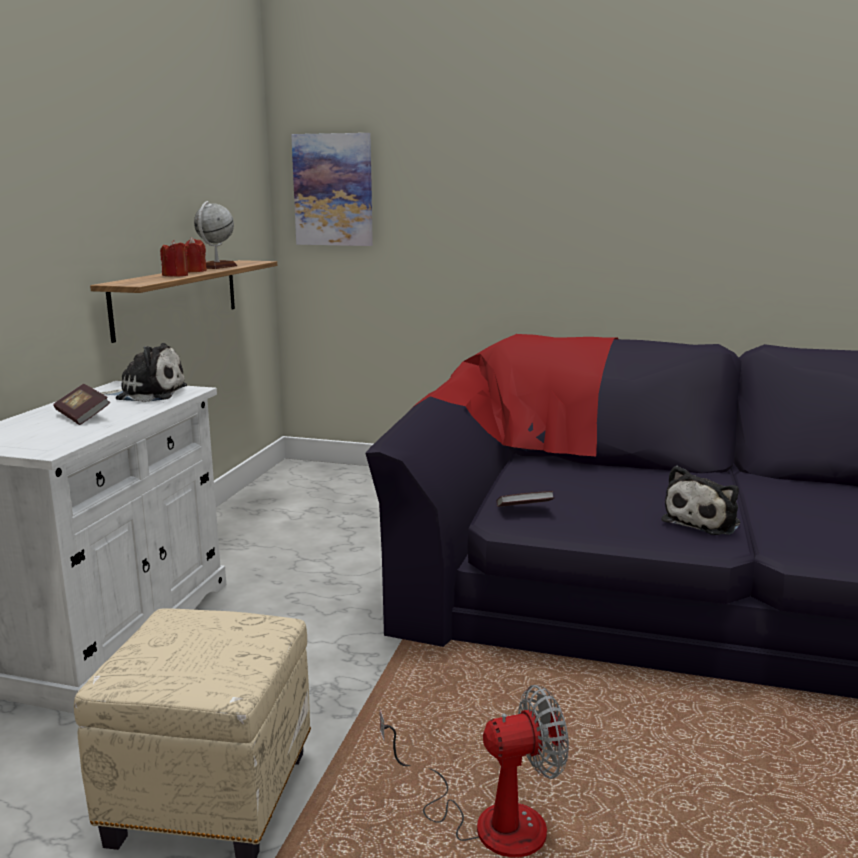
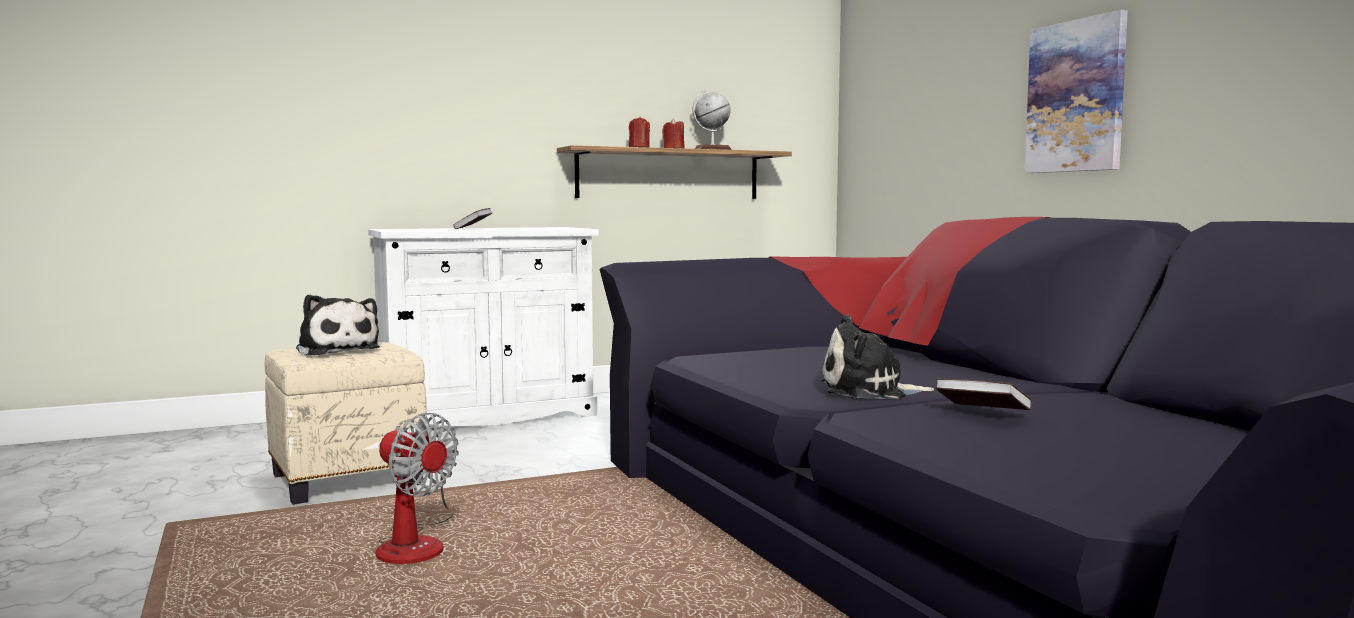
camera: 50 degrees right, 10 degrees down
plush toy [100,343,187,402] -> plush toy moved to [296,294,380,355]
picture [291,133,373,246] -> picture moved to [1025,10,1128,173]
book [496,491,555,507] -> book moved to [935,378,1033,410]

